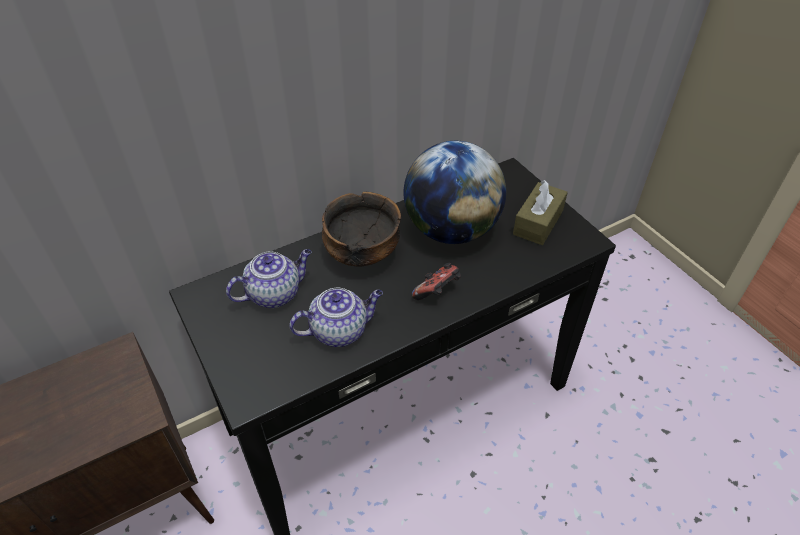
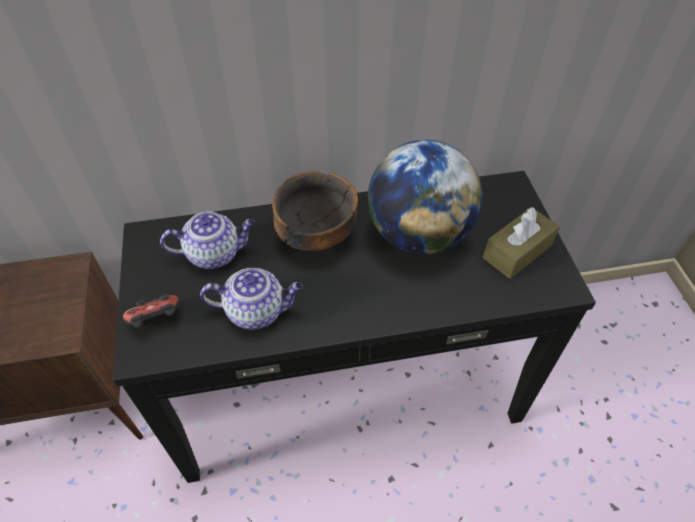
camera: 20 degrees right, 5 degrees up
game controller [412,263,461,300] -> game controller moved to [123,294,180,328]

